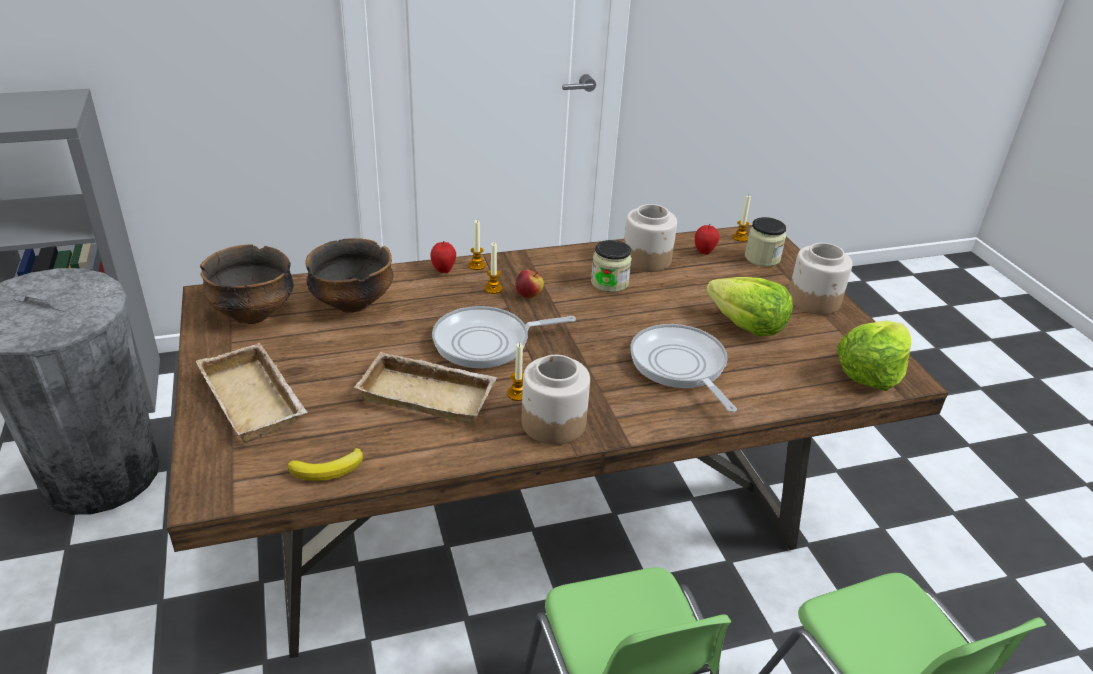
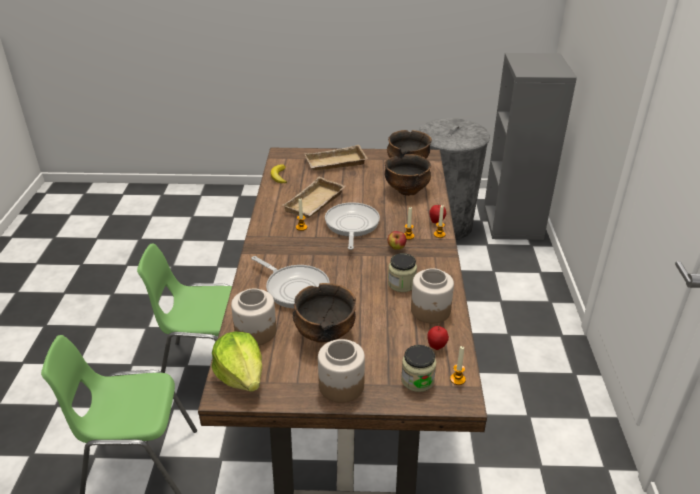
camera: 110 degrees right, 0 degrees up
jar [522,355,590,445] -> jar moved to [231,288,277,345]
frying pan [630,324,737,412] -> frying pan turned 45 degrees clockwise [251,256,330,308]
lettuce [706,277,793,337] -> bowl [293,283,356,343]

